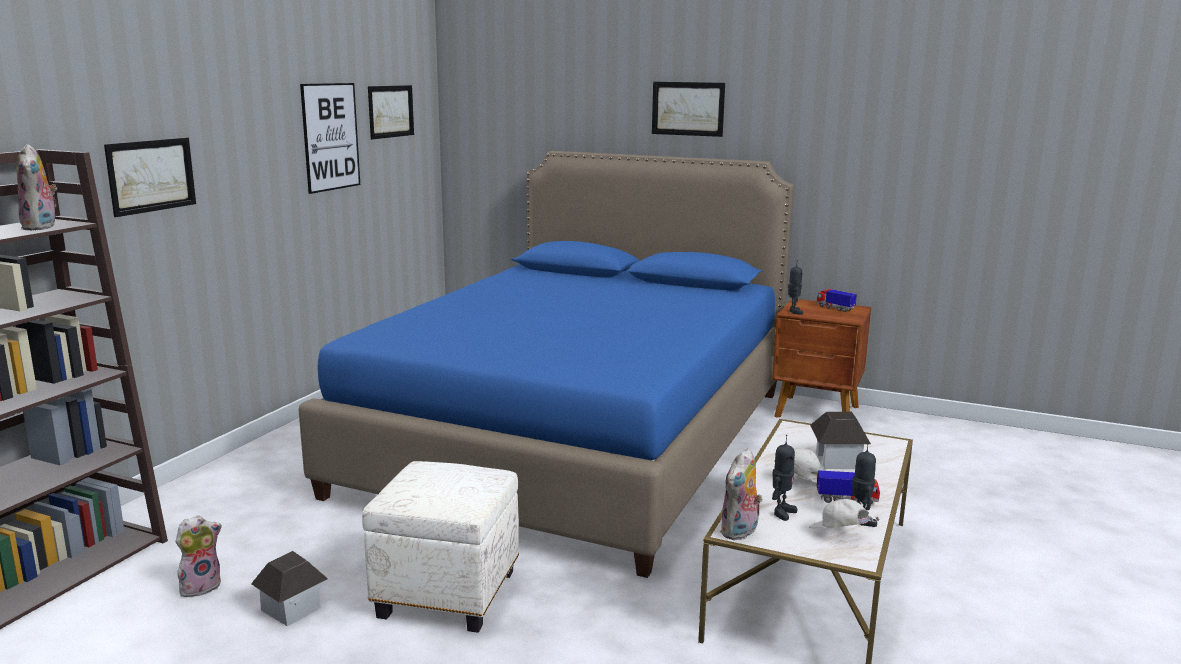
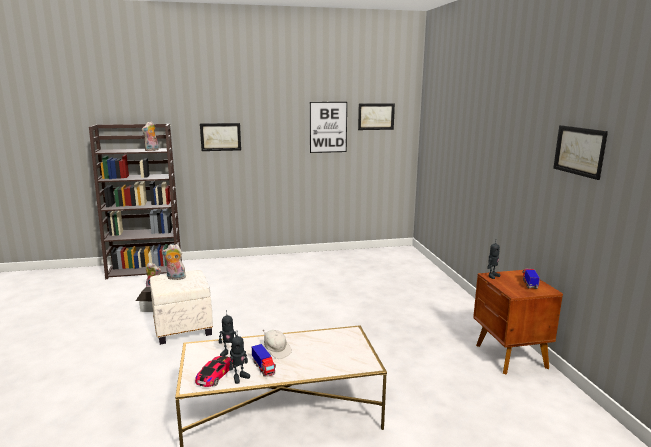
camera: 55 degrees right, 0 degrees up
blue bed [299,151,794,578] -> none
picture [652,82,725,137] -> picture moved to [553,125,608,180]
plush toy [720,448,763,540] -> plush toy moved to [162,244,186,280]
white cap [809,499,880,529] -> toy car [195,356,234,387]
toy house [810,412,871,469] -> none

